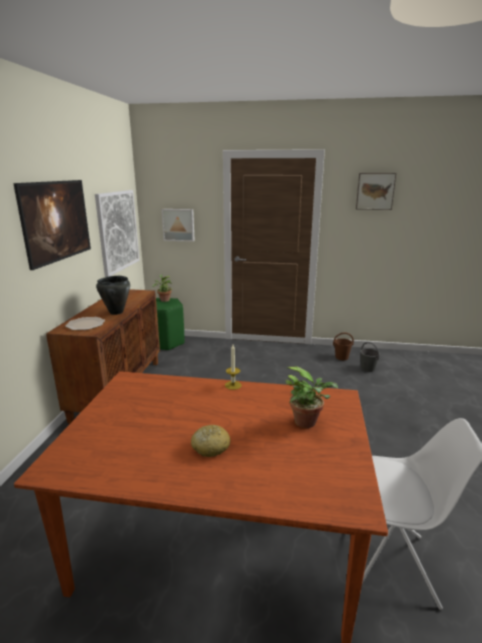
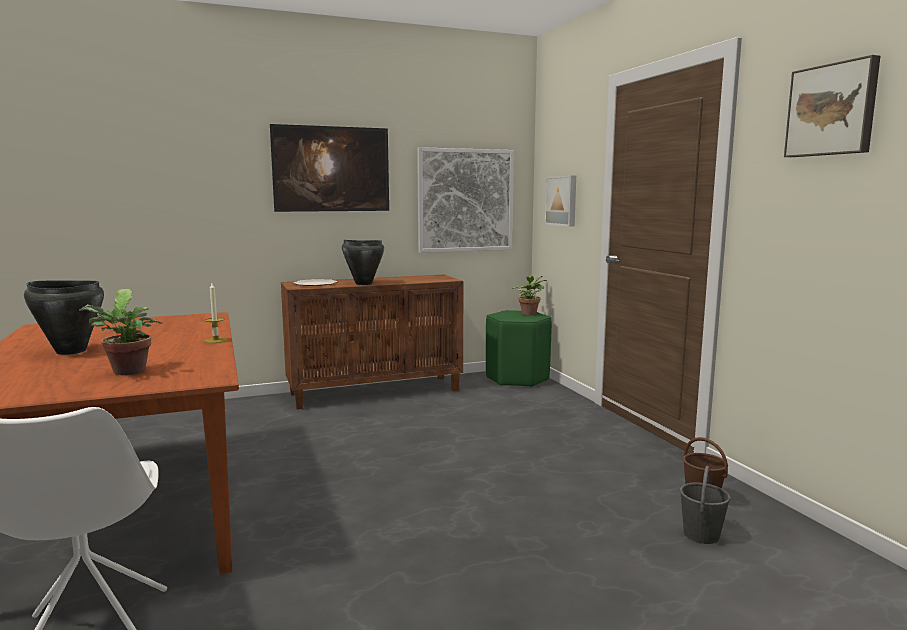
camera: 60 degrees right, 10 degrees down
bread [191,425,230,457] -> black cooking pot [24,281,104,355]

